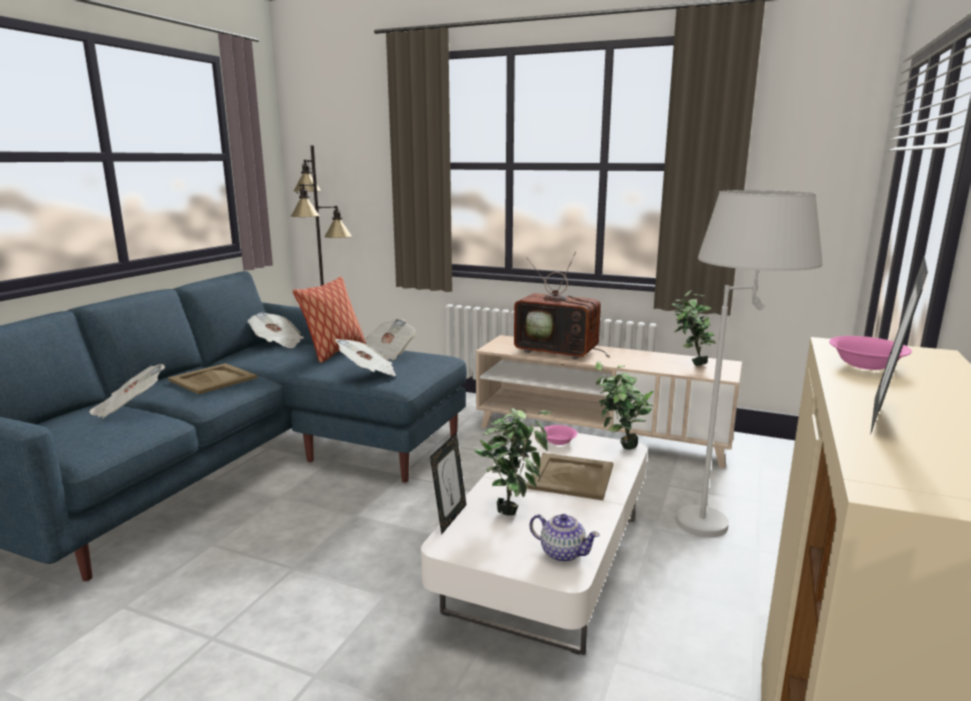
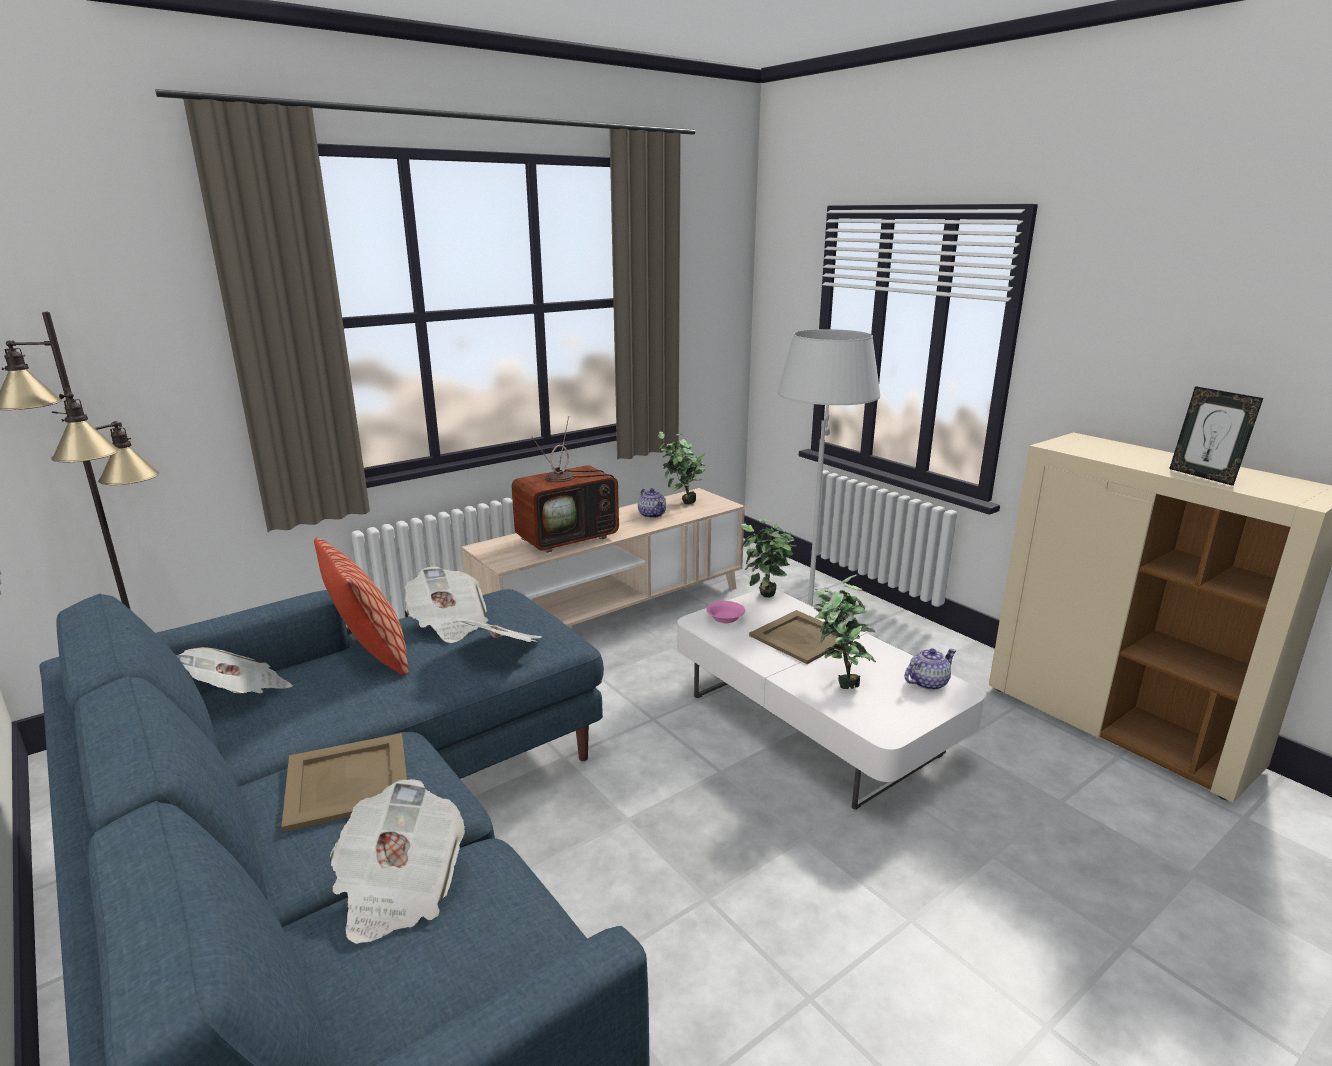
camera: 60 degrees left, 5 degrees up
picture frame [430,432,467,535] -> none
pink bowl [829,336,912,370] -> none
none -> teapot [638,488,666,518]

